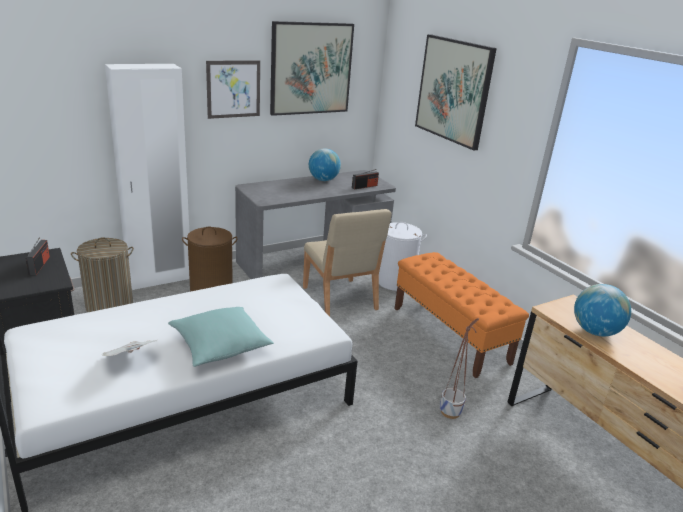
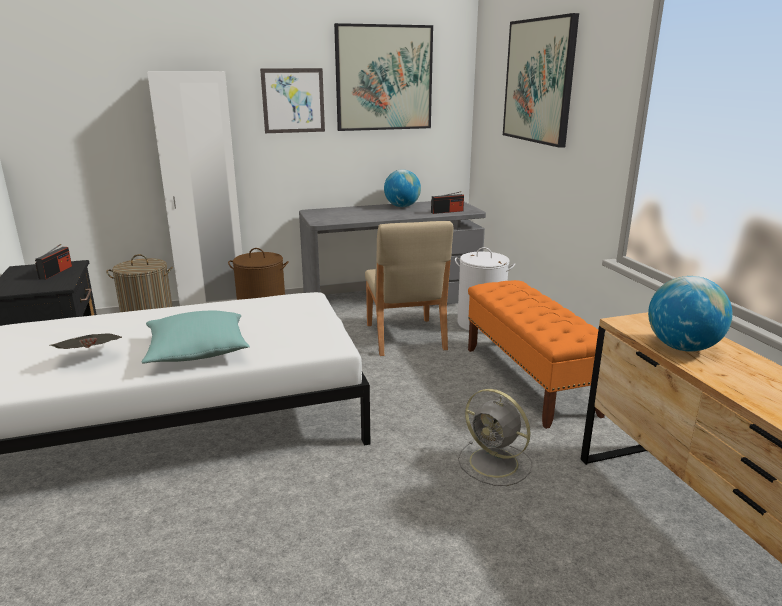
camera: 15 degrees right, 5 degrees down
planter [440,318,479,419] -> grey fan [458,389,532,486]

